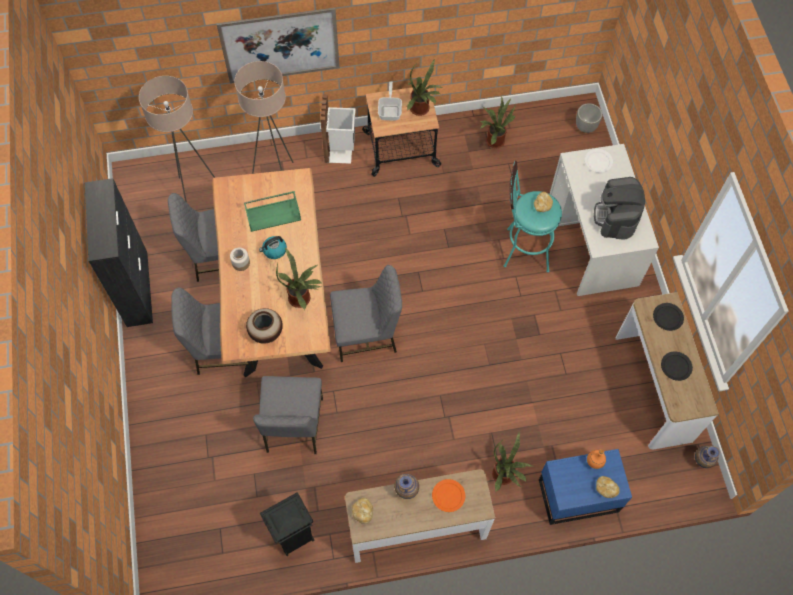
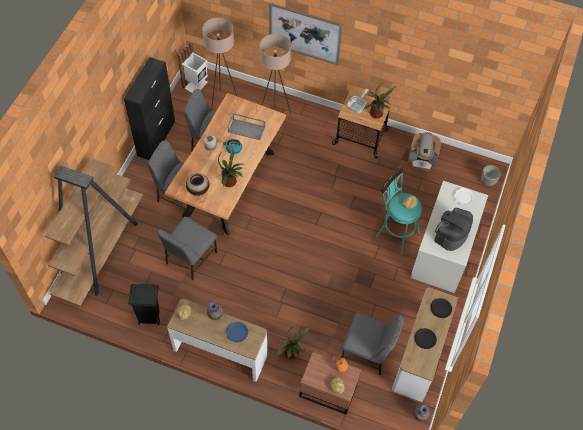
camera: 30 degrees right, 5 degrees down
green tray [244,191,301,232] -> grey tray [228,113,265,140]
white trash can [320,94,356,164] -> white trash can moved to [178,42,208,93]
grey chair [330,265,402,362] -> grey chair moved to [341,312,404,375]
orange plate [432,479,465,512] -> blue plate [226,322,248,342]
potted plant [480,96,516,148] -> coffee machine [408,132,441,171]
blue nightstand [539,449,632,525] -> brown nightstand [299,352,361,415]
none -> brown bookcase [45,159,143,306]

